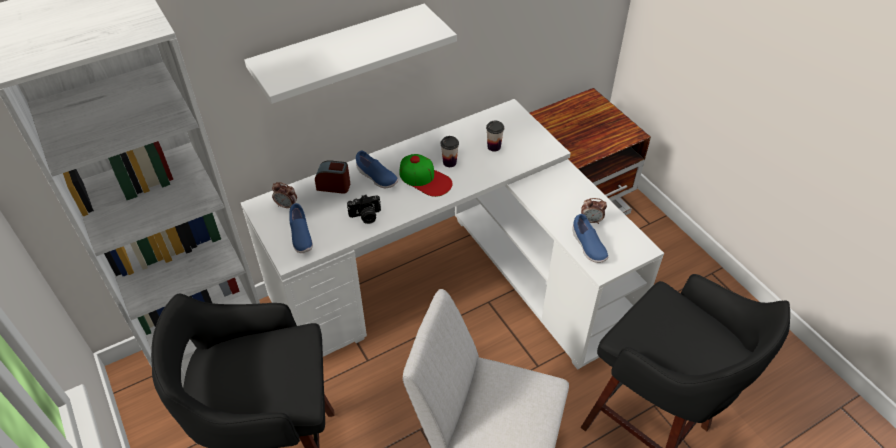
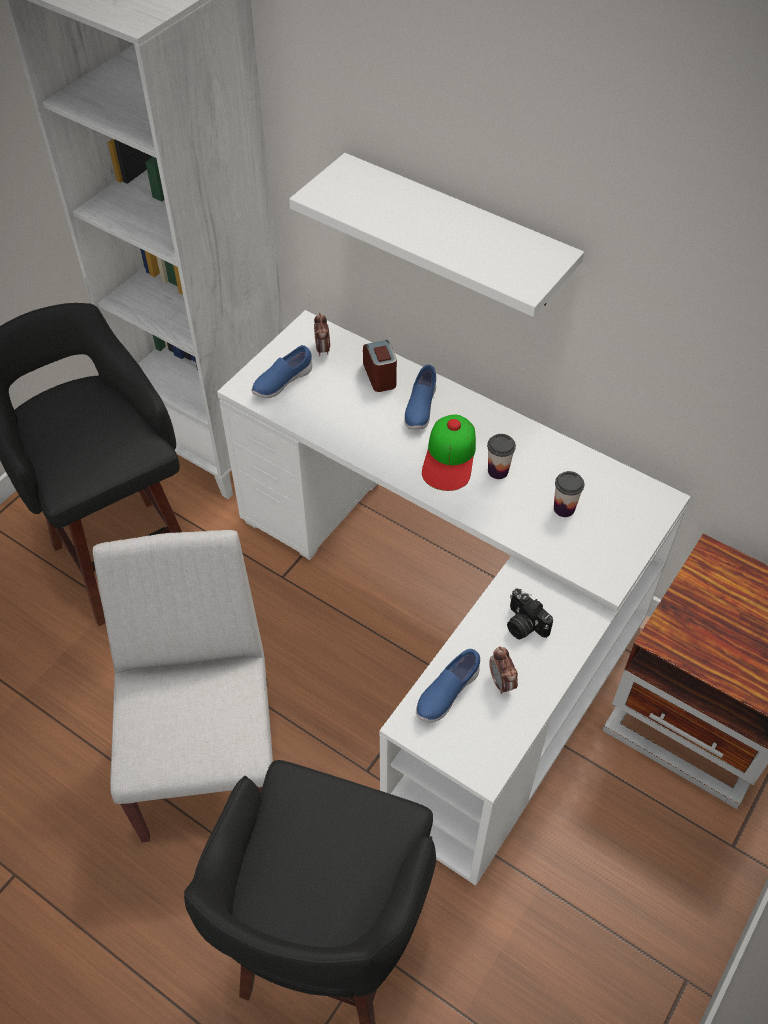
camera: 65 degrees right, 5 degrees up
camera [347,195,381,224] -> camera moved to [507,588,553,639]

